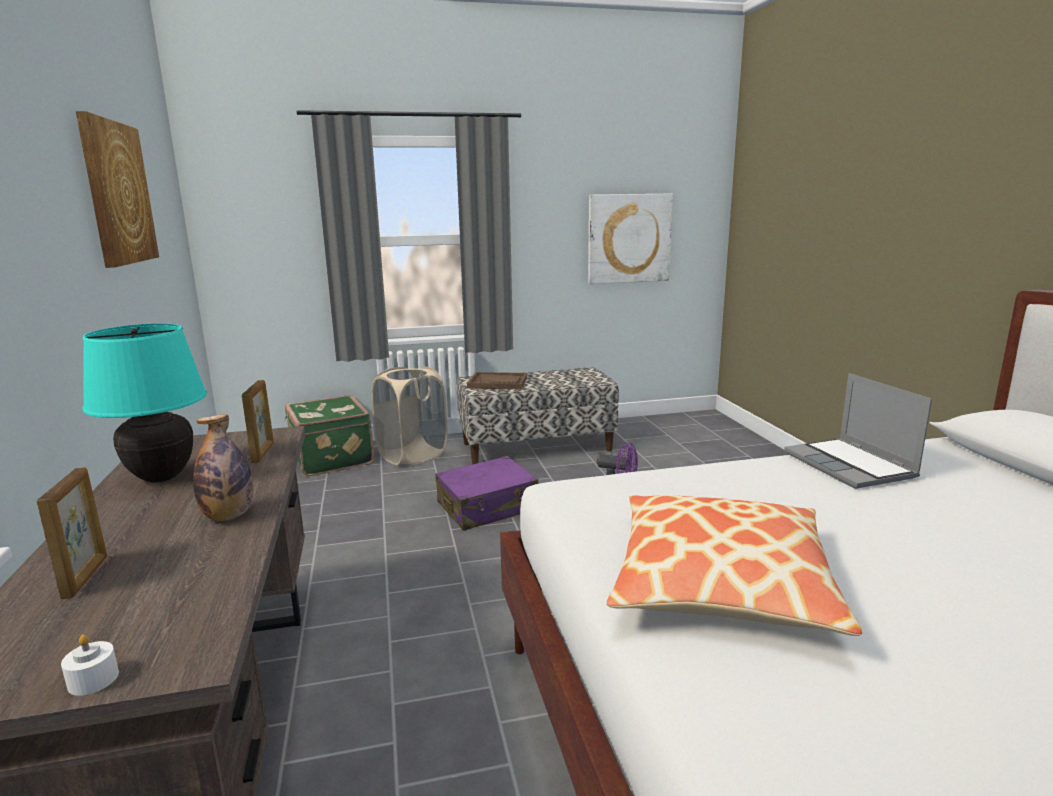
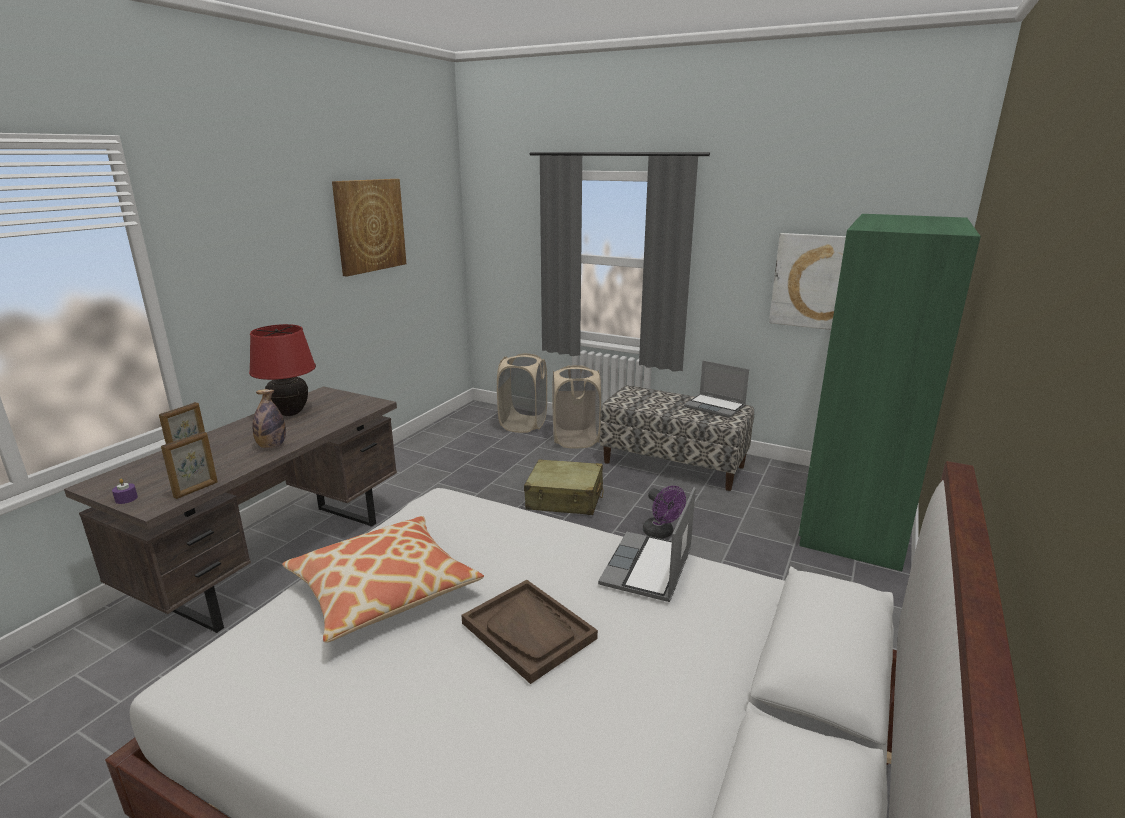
camera: 40 degrees right, 5 degrees up
white candle [61,635,119,696] -> purple candle [112,479,138,504]
turquoise table lamp [82,323,207,483] -> red table lamp [249,324,316,416]
picture frame [242,380,274,463] -> picture frame moved to [161,432,218,499]
green suitcase [284,395,374,476] -> beige laundry basket [497,353,547,433]
purple suitcase [435,456,538,531] -> beige suitcase [524,459,604,515]
brown tray [467,372,527,389] -> brown tray moved to [461,580,598,684]
none -> laptop [684,361,749,418]
none -> green wardrobe [798,214,981,571]

